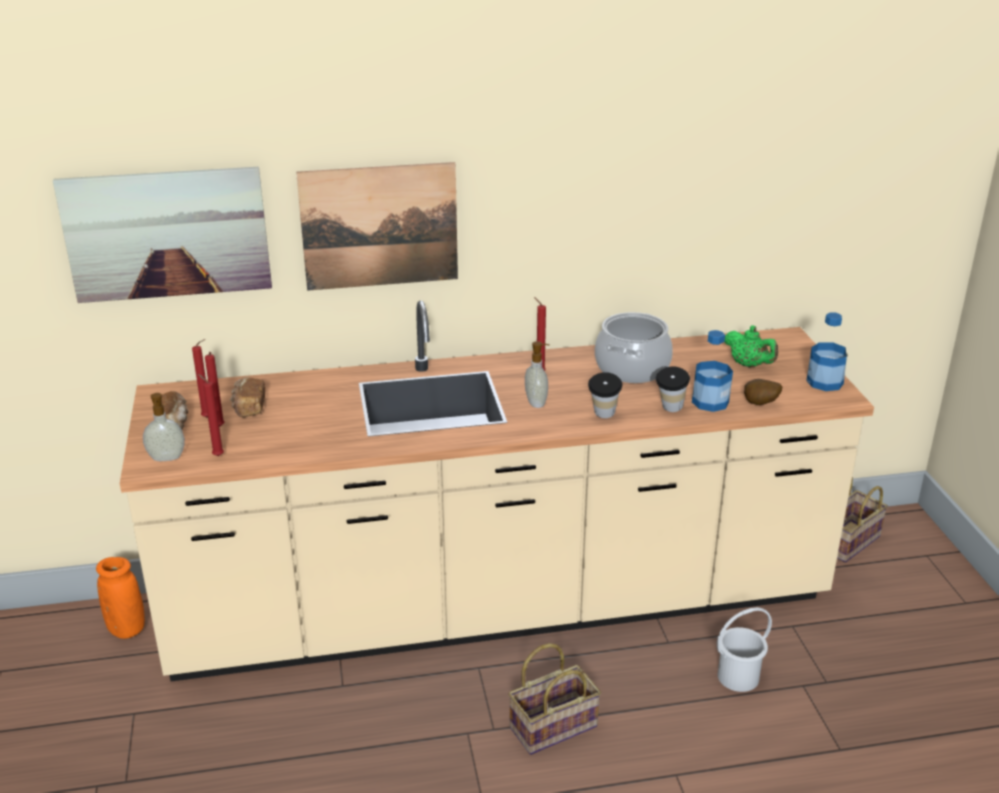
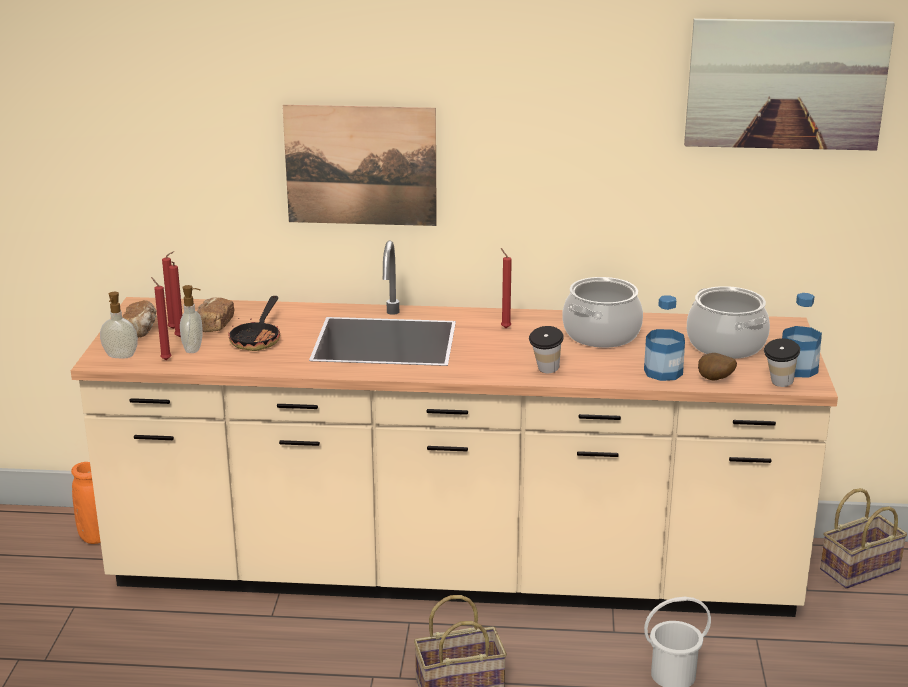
camera: 15 degrees right, 5 degrees down
picture [53,166,272,303] -> picture moved to [684,18,895,151]
soap dispenser [525,341,550,408] -> soap dispenser moved to [180,285,203,353]
cup [656,367,690,412] -> cup moved to [764,338,800,387]
green teapot [725,325,778,367] -> cooking pot [687,286,770,359]
none -> frying pan [228,296,281,351]

